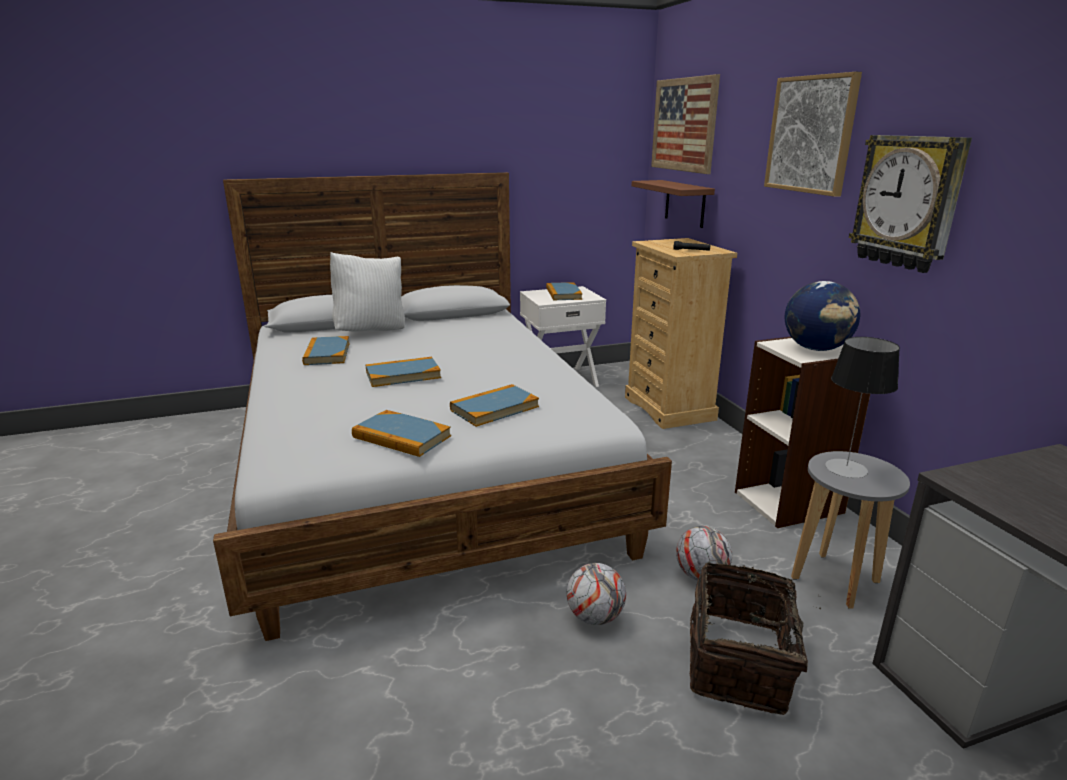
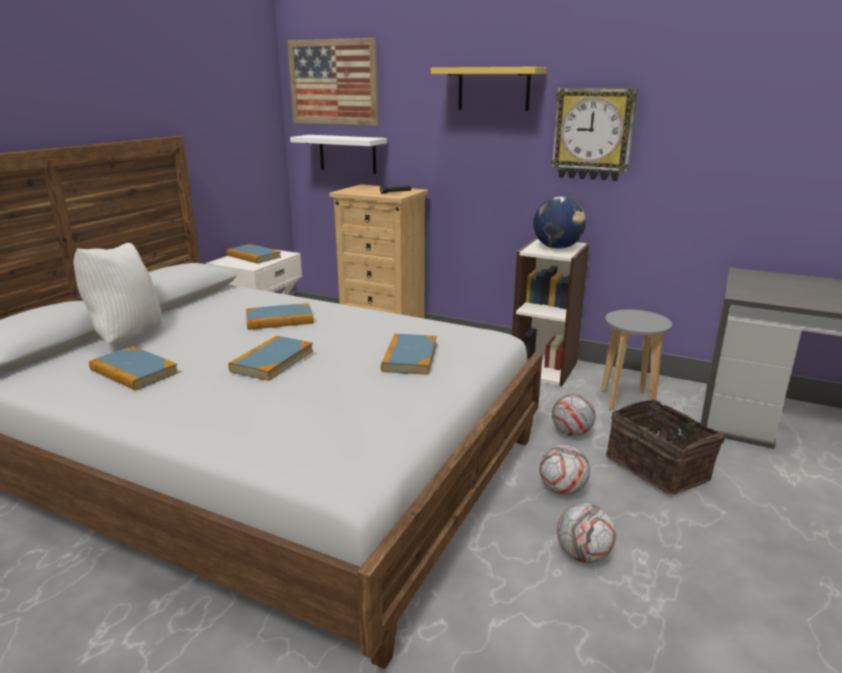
camera: 45 degrees left, 0 degrees up
book [352,410,451,457] -> book moved to [246,303,314,330]
brown shelf [632,180,715,228] -> white shelf [290,135,387,174]
picture [764,72,862,197] -> yellow shelf [431,67,546,111]
table lamp [825,337,900,478] -> none
none -> football [557,503,616,563]

